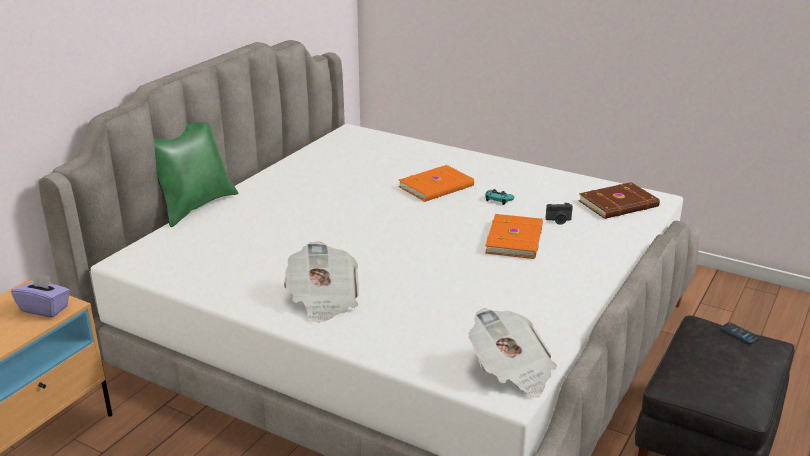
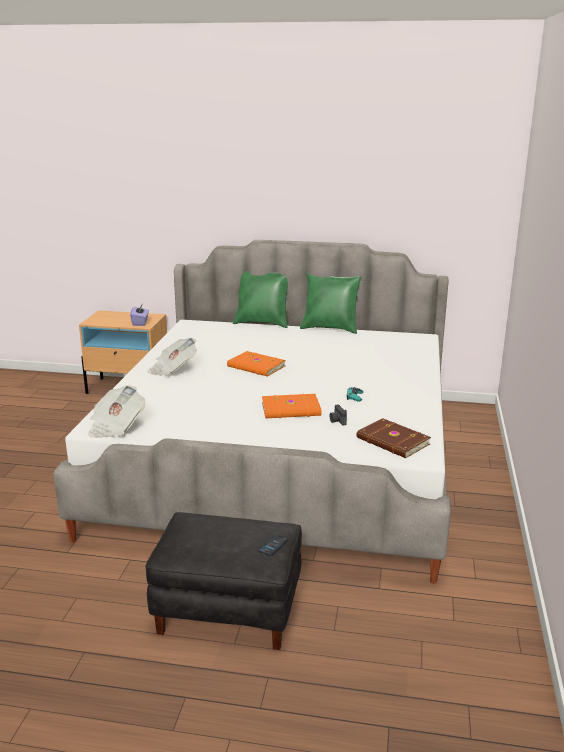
camera: 70 degrees right, 5 degrees down
orange book [399,165,474,202] -> orange book moved to [227,351,286,377]
none -> green pillow [300,273,361,334]

